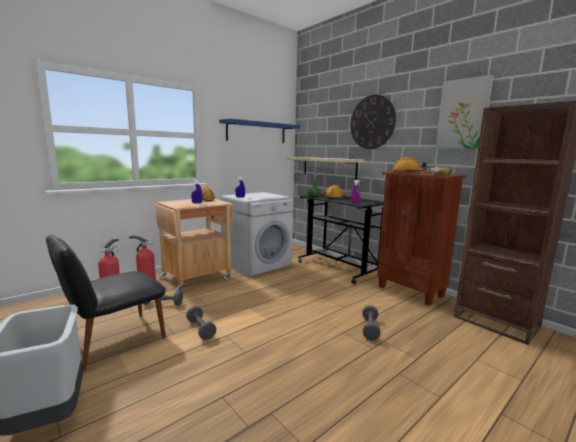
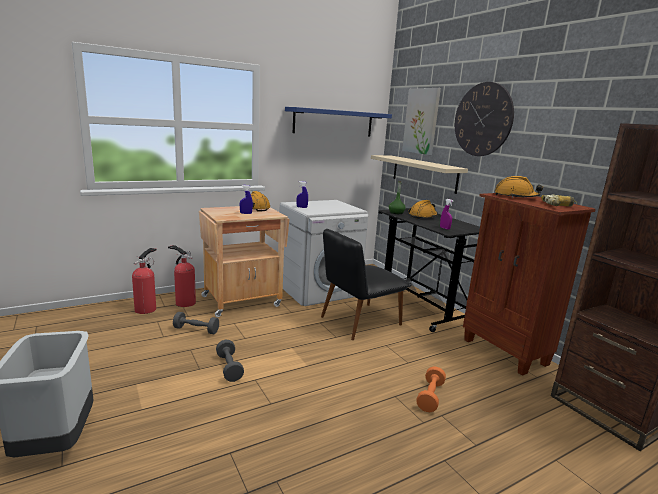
camera: 10 degrees right, 5 degrees up
black chair [46,235,166,371] -> black chair moved to [321,229,410,340]
grey dumbbell [362,305,381,340] -> orange dumbbell [416,366,446,412]
picture [435,75,494,149] -> picture moved to [402,88,441,155]

